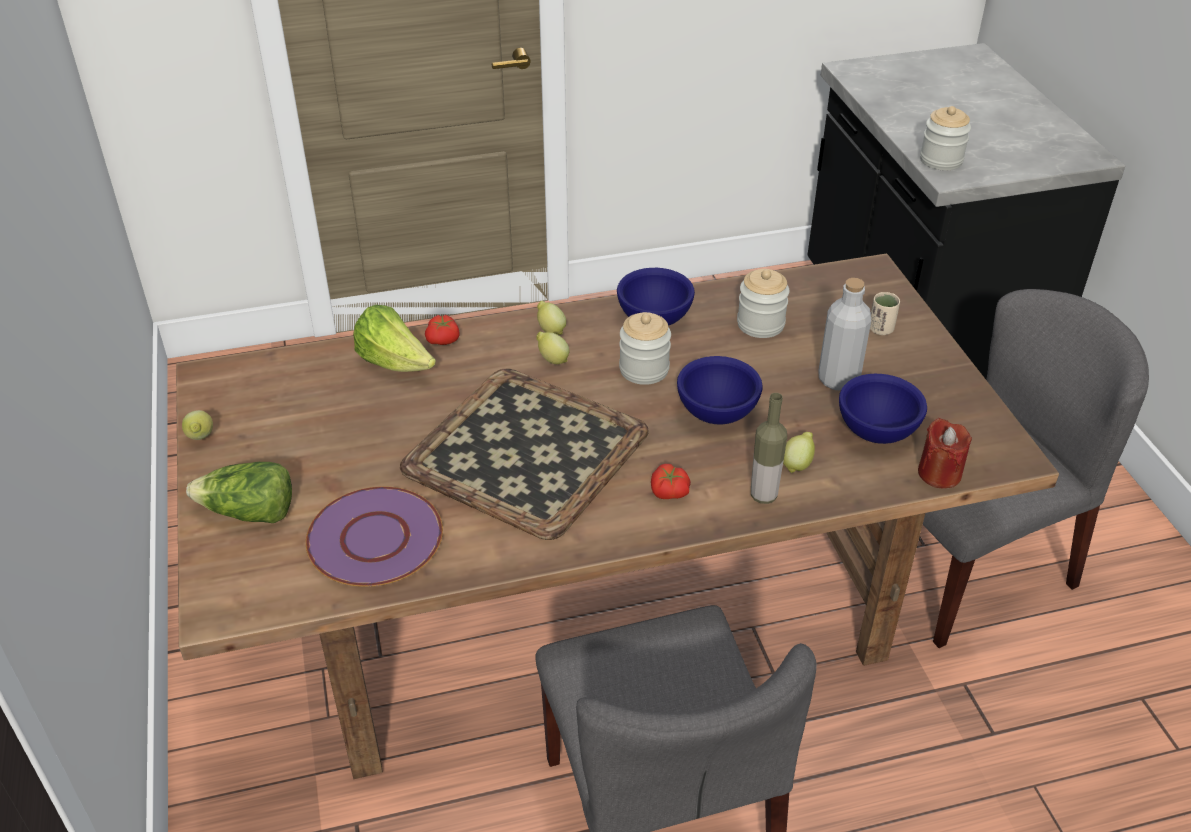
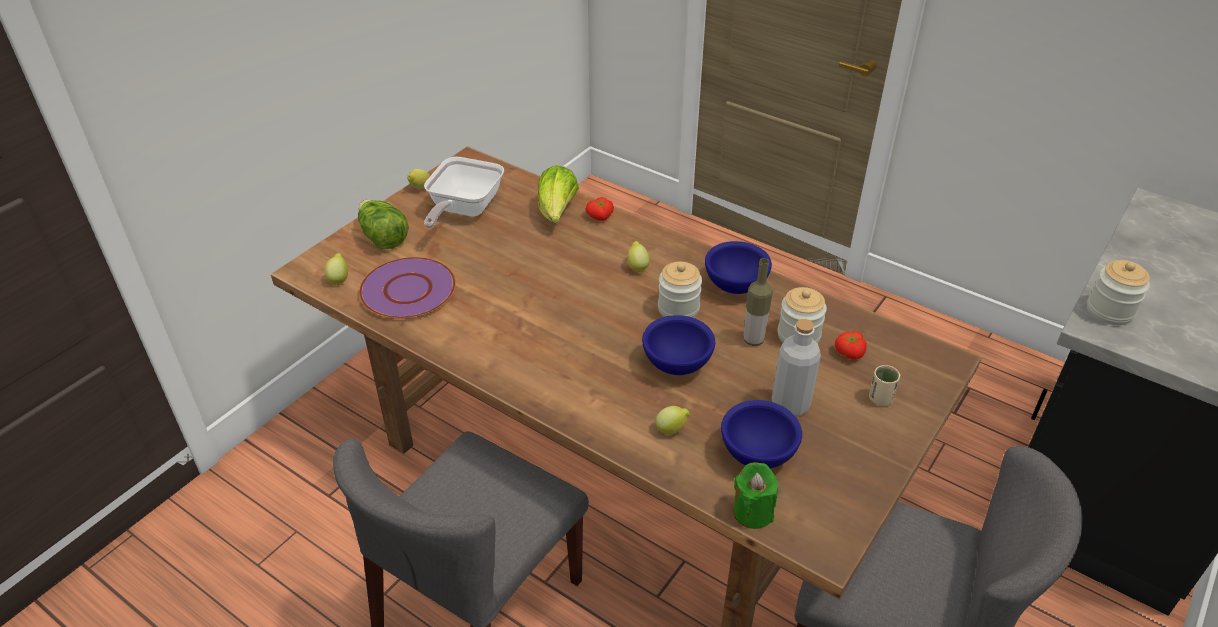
camera: 50 degrees right, 0 degrees up
tray [400,369,649,540] -> none
lemon [537,301,566,335] -> lemon moved to [324,253,348,286]
tomato [651,464,691,499] -> tomato moved to [835,331,867,360]
bottle [751,393,787,504] -> bottle moved to [743,258,773,346]
red candle [918,418,972,488] -> green candle [733,462,778,529]
none -> frying pan [424,157,504,229]

